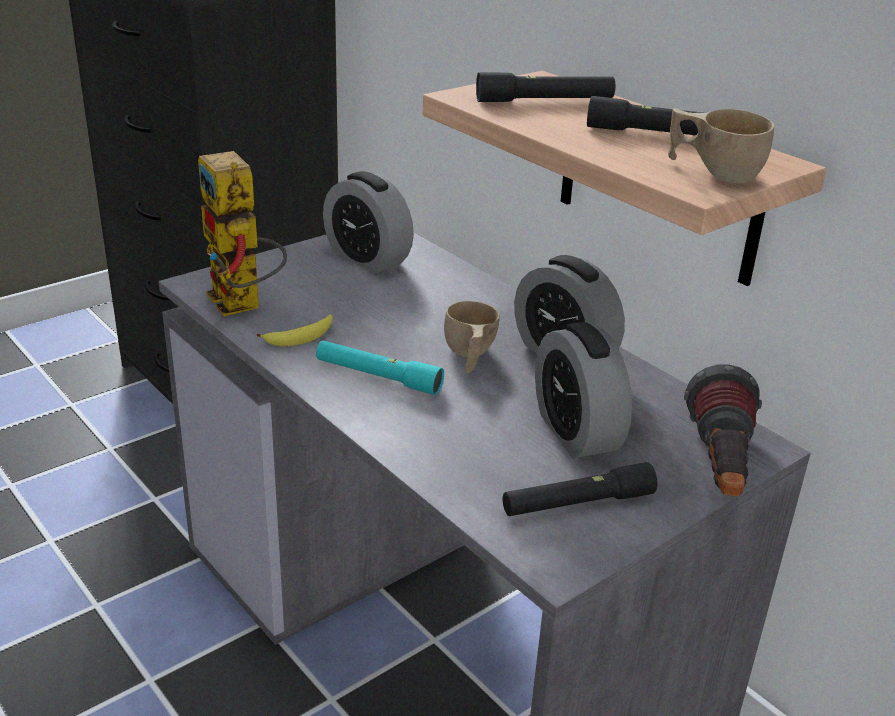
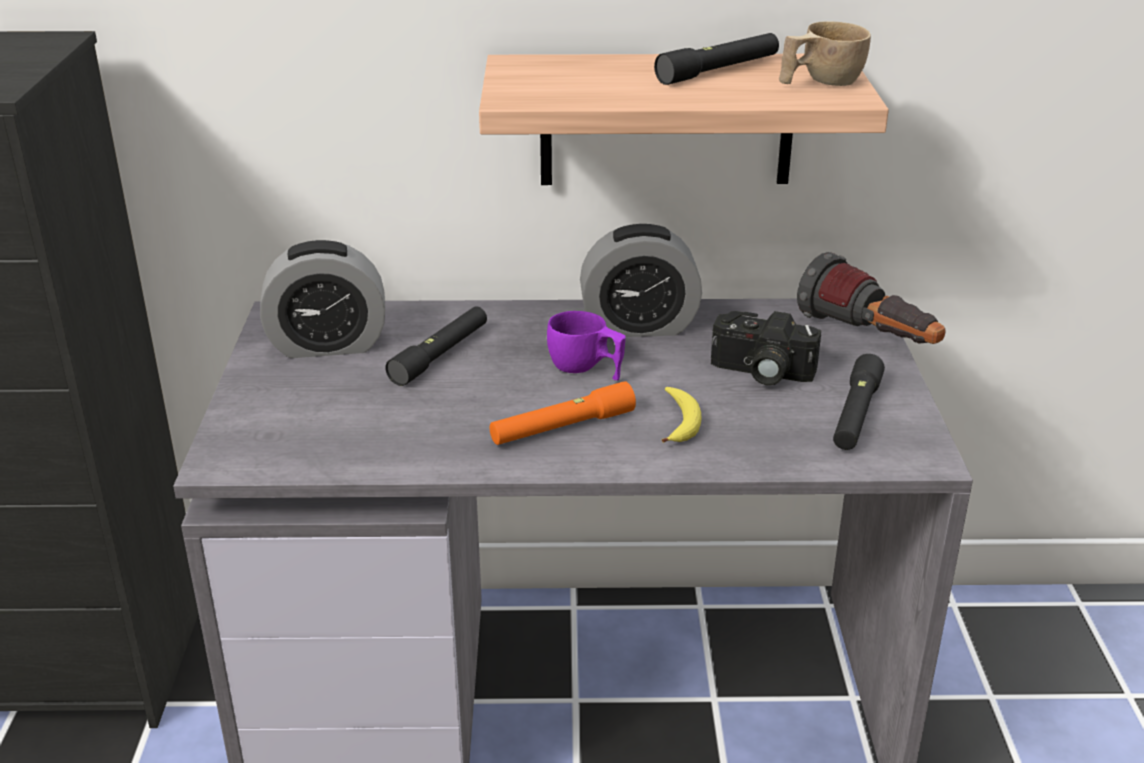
camera: 50 degrees left, 0 degrees up
toy robot [198,151,287,317] -> none
banana [257,314,333,346] -> banana moved to [662,387,701,443]
turquoise flashlight [316,340,444,395] -> orange flashlight [490,381,636,445]
beige cup [444,301,500,373] -> purple cup [547,311,626,380]
black flashlight [476,72,615,102] -> black flashlight moved to [385,306,487,386]
alarm clock [535,322,632,458] -> camera [711,311,821,386]

